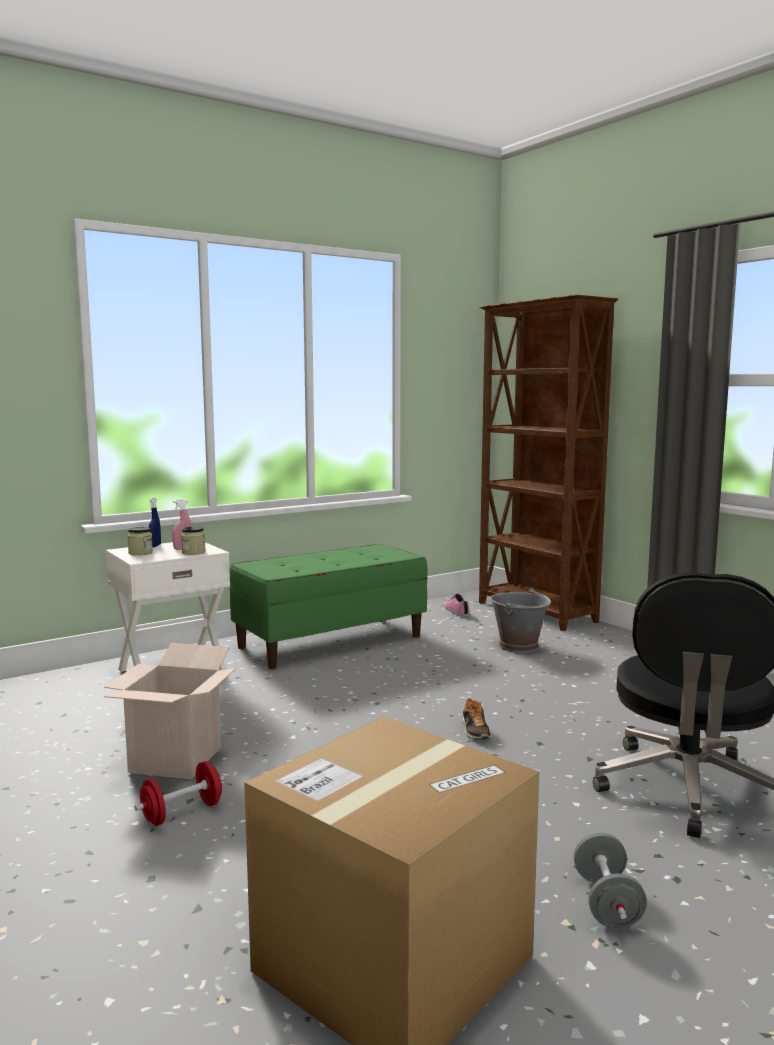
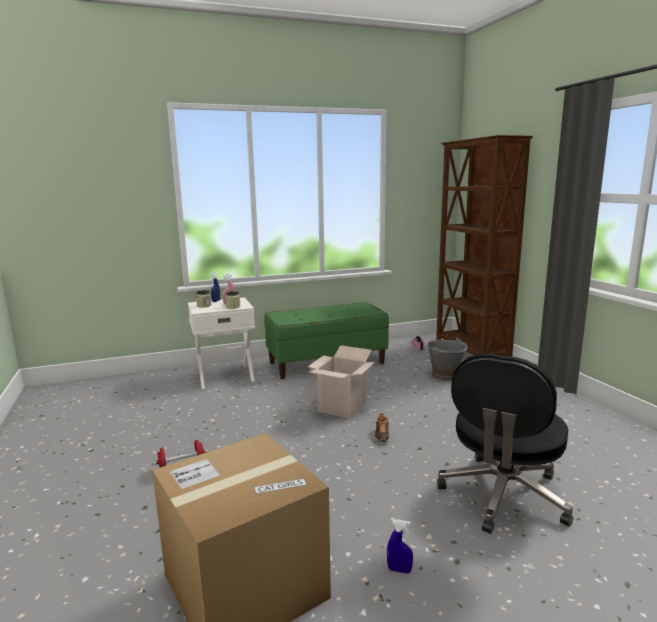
camera: 15 degrees right, 5 degrees up
cardboard box [104,643,236,779] -> cardboard box moved to [308,345,375,419]
grey dumbbell [574,833,647,928] -> blue spray bottle [387,519,413,573]

